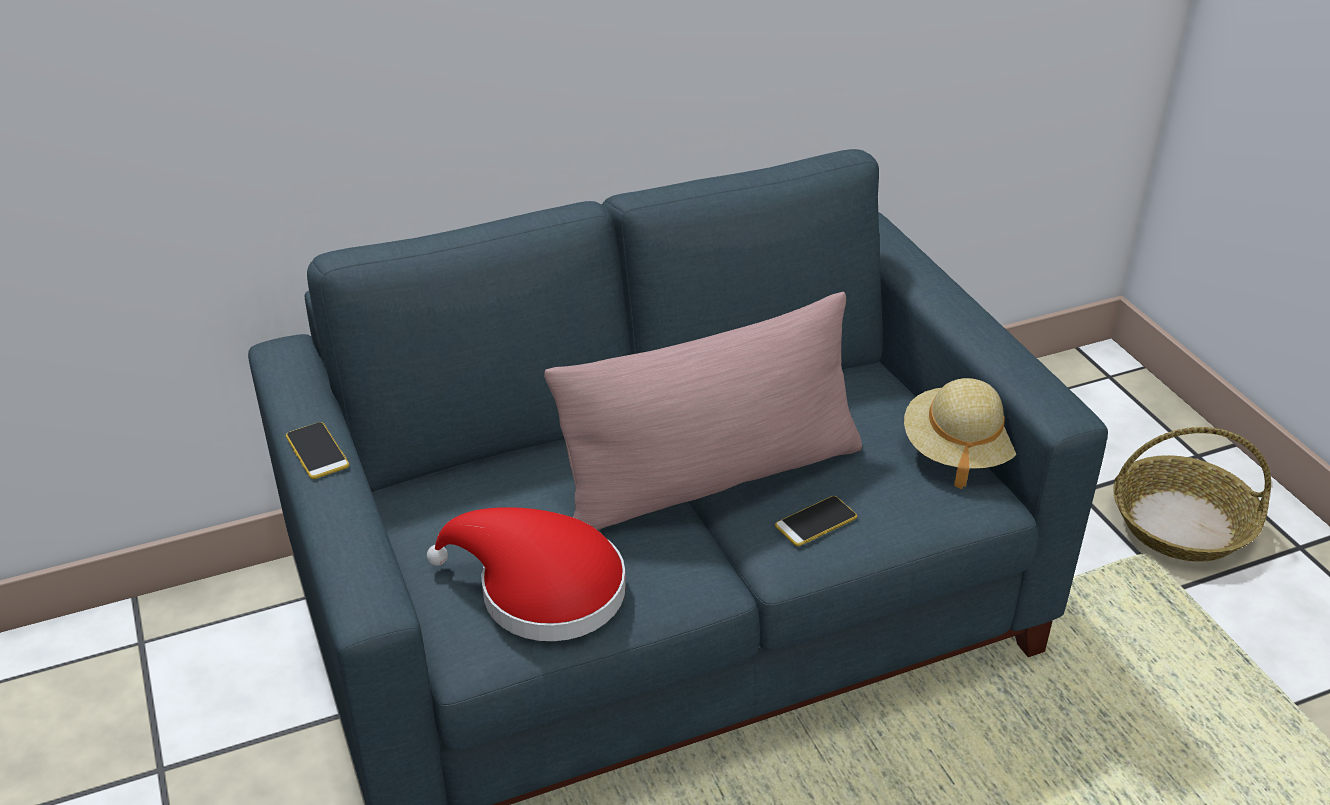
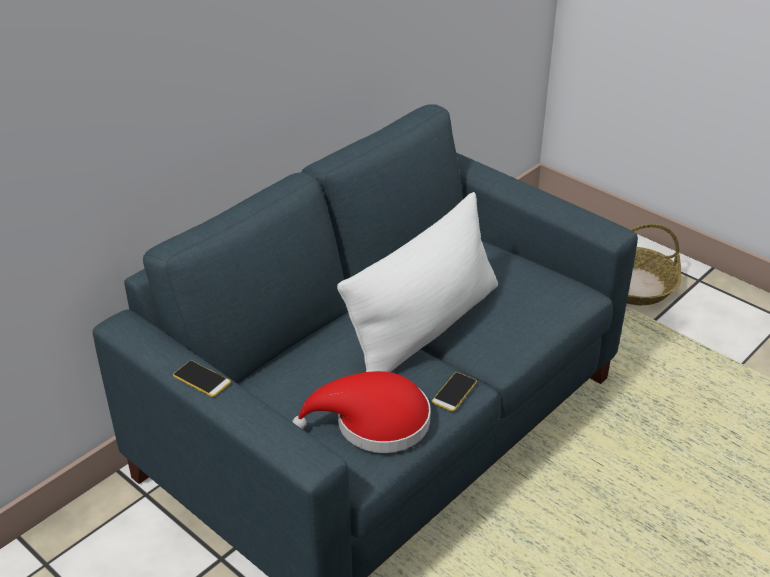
camera: 25 degrees left, 0 degrees up
pink pillow [544,292,862,530] -> white pillow [337,192,498,372]
phone [775,496,857,546] -> phone moved to [431,372,477,412]
beige hat [904,378,1016,489] -> none

